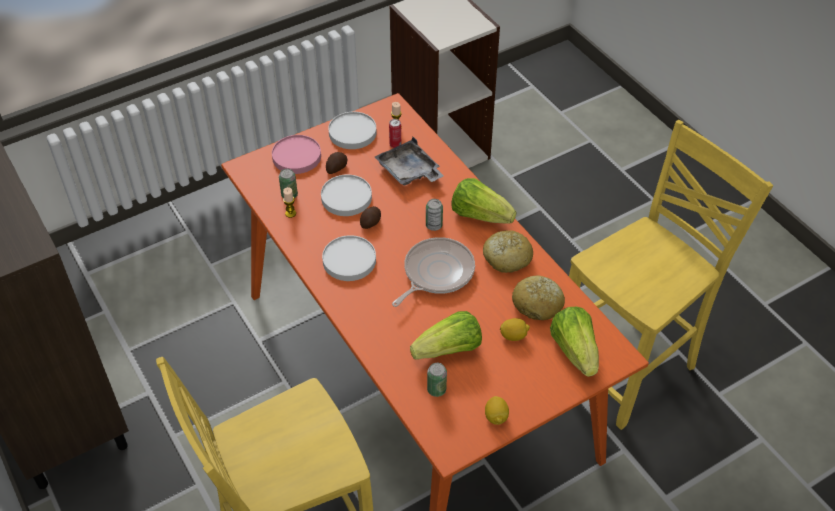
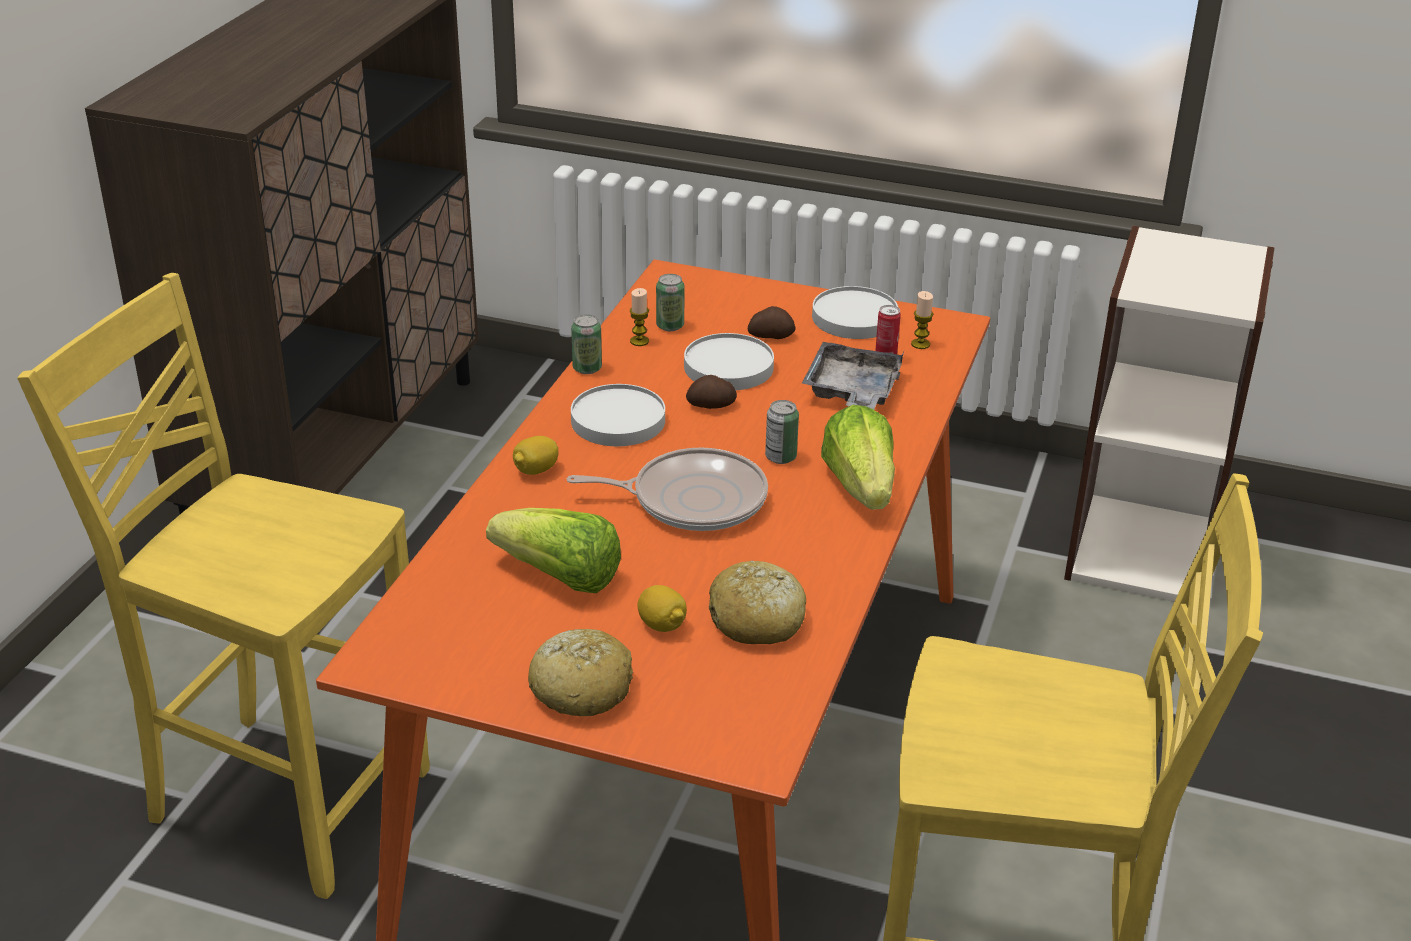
camera: 50 degrees right, 15 degrees down
pink plate [272,135,321,174] -> none
can [427,363,447,397] -> can moved to [571,314,602,374]
bread [483,230,533,273] -> bread moved to [528,629,633,716]
lemon [485,396,509,425] -> lemon moved to [513,436,559,475]
lettuce [550,307,599,377] -> none

